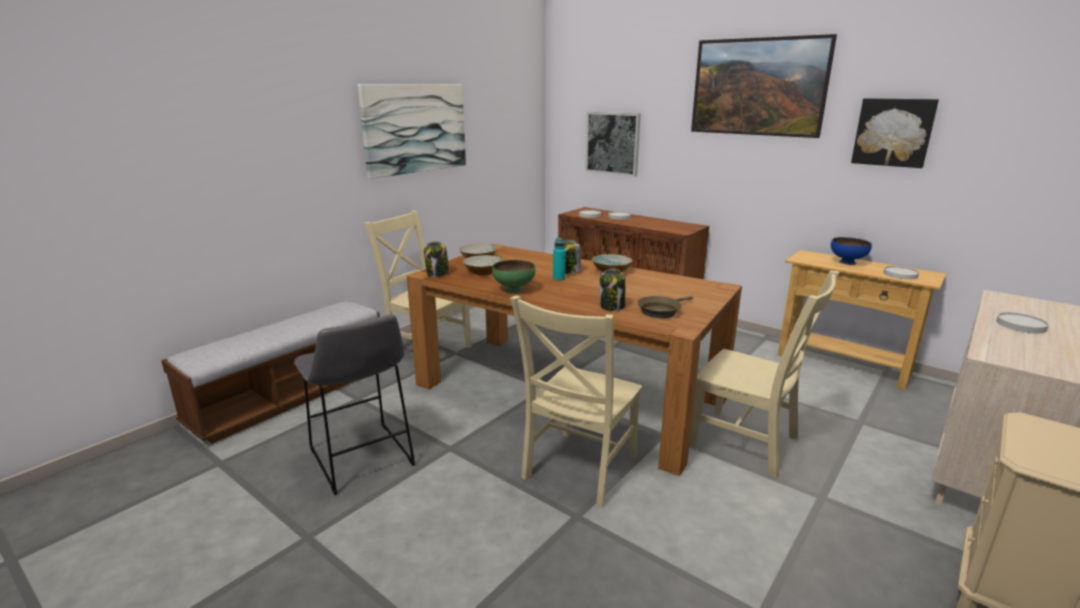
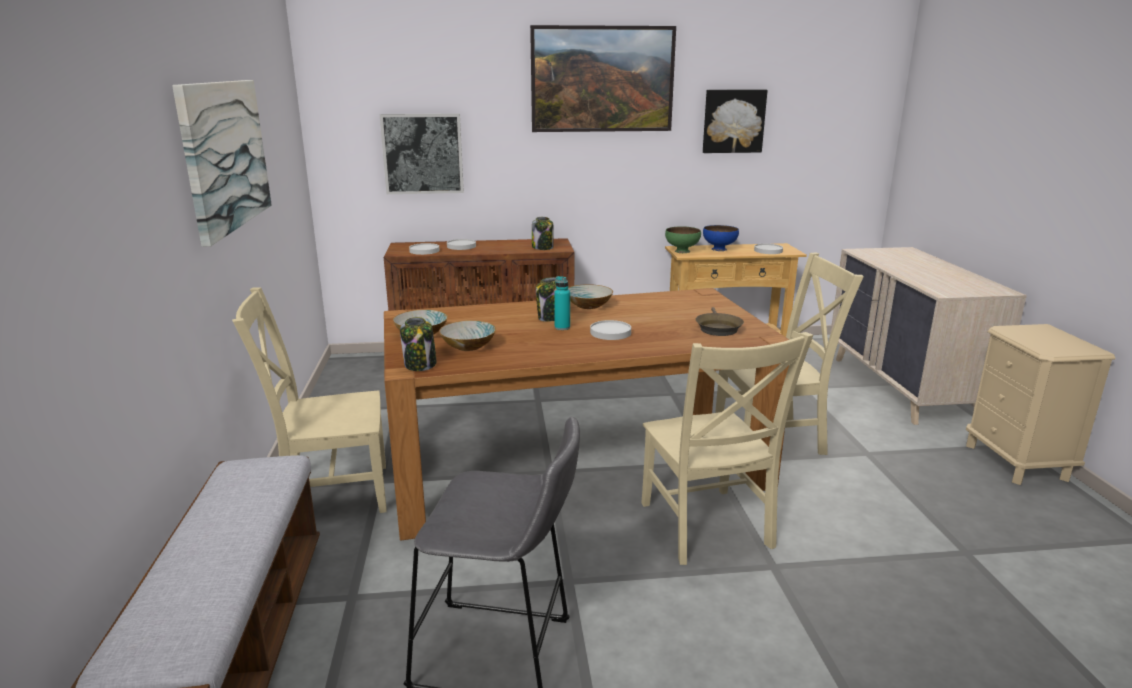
camera: 45 degrees left, 0 degrees up
green bowl [492,260,535,294] -> green bowl moved to [665,226,701,253]
jar [600,269,625,311] -> jar moved to [532,217,554,250]
white plate [996,312,1049,333] -> white plate moved to [590,320,631,340]

